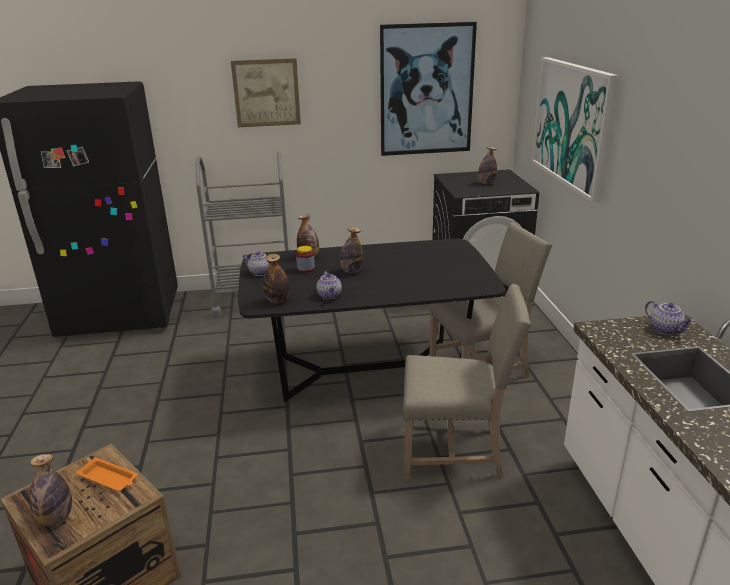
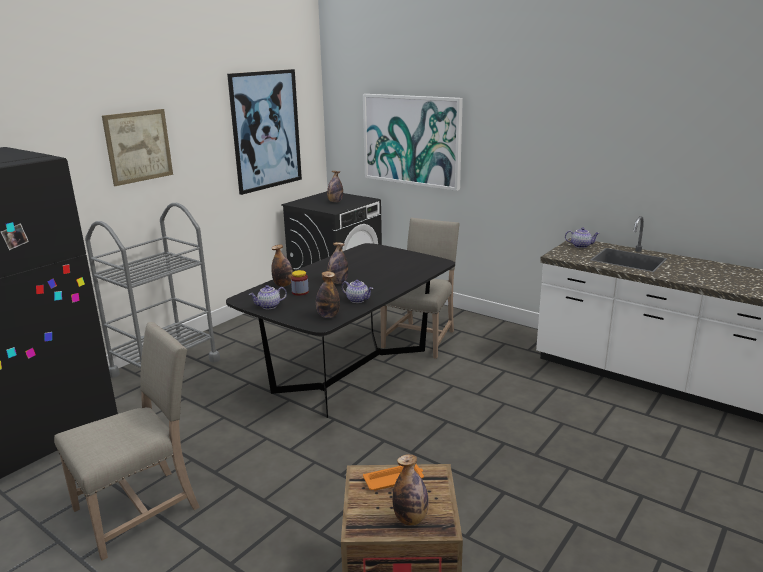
camera: 45 degrees left, 5 degrees down
beige chair [403,284,531,479] -> beige chair moved to [54,322,200,561]

